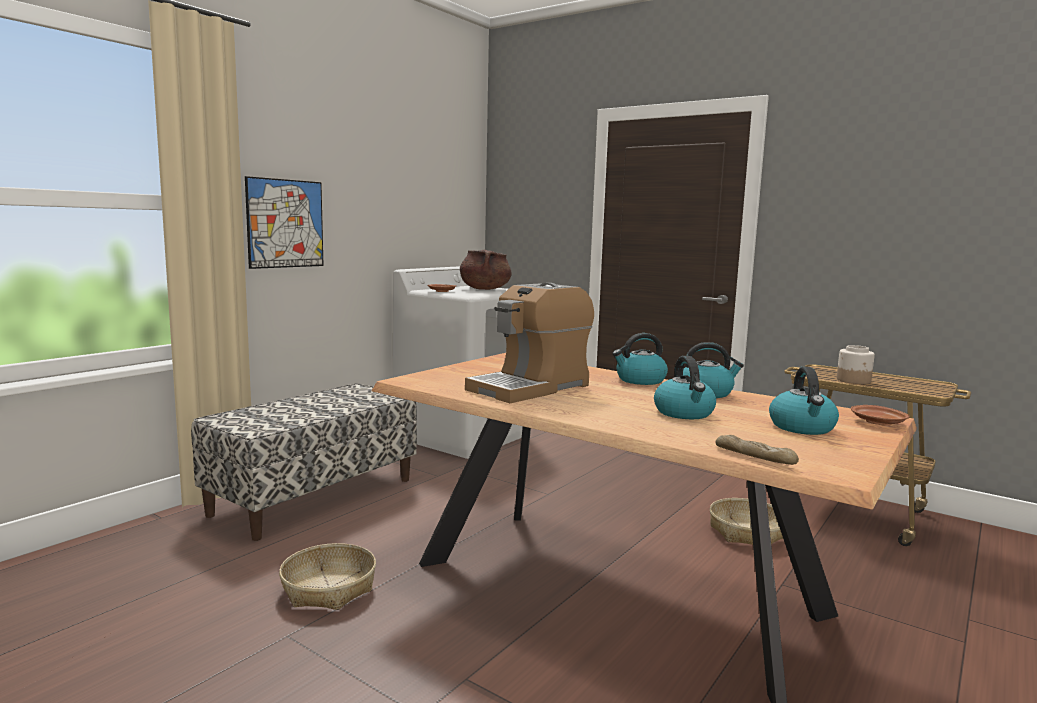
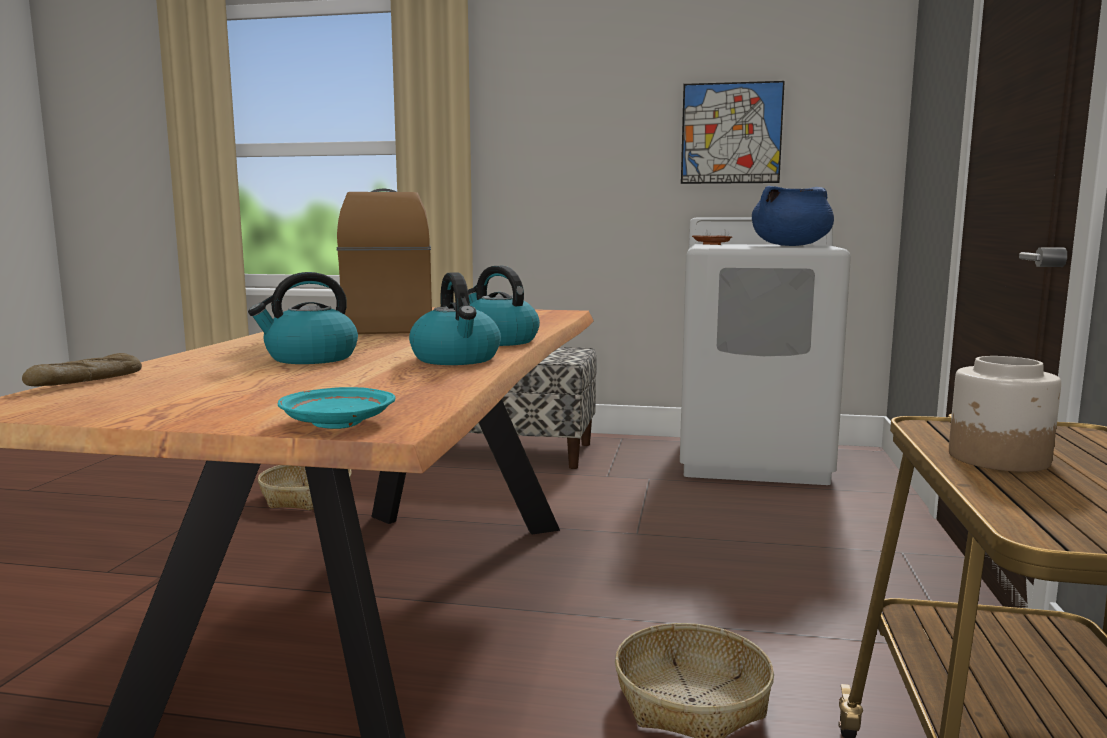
camera: 65 degrees right, 0 degrees up
picture [245,176,324,269] -> picture moved to [681,81,785,184]
brown cooking pot [460,249,512,290] -> blue cooking pot [752,186,834,246]
coffee machine [465,283,594,403] -> coffee machine turned 60 degrees clockwise [337,189,432,334]
kettle [769,367,839,435] -> none
brown plate [851,405,910,426] -> turquoise plate [278,387,395,429]

